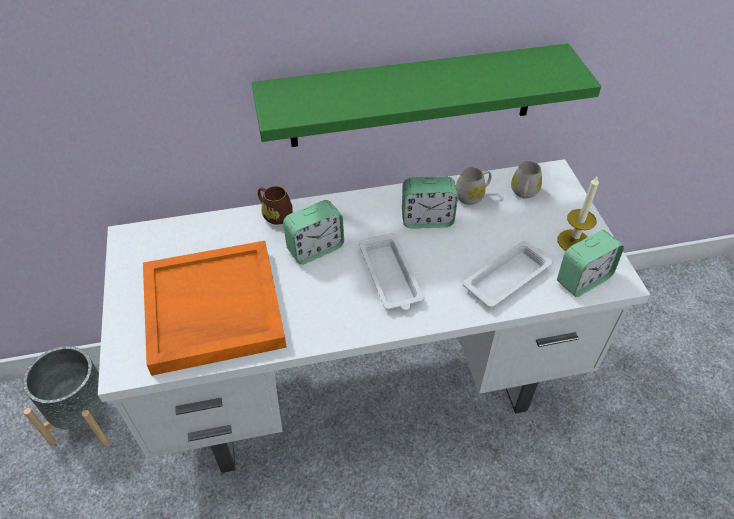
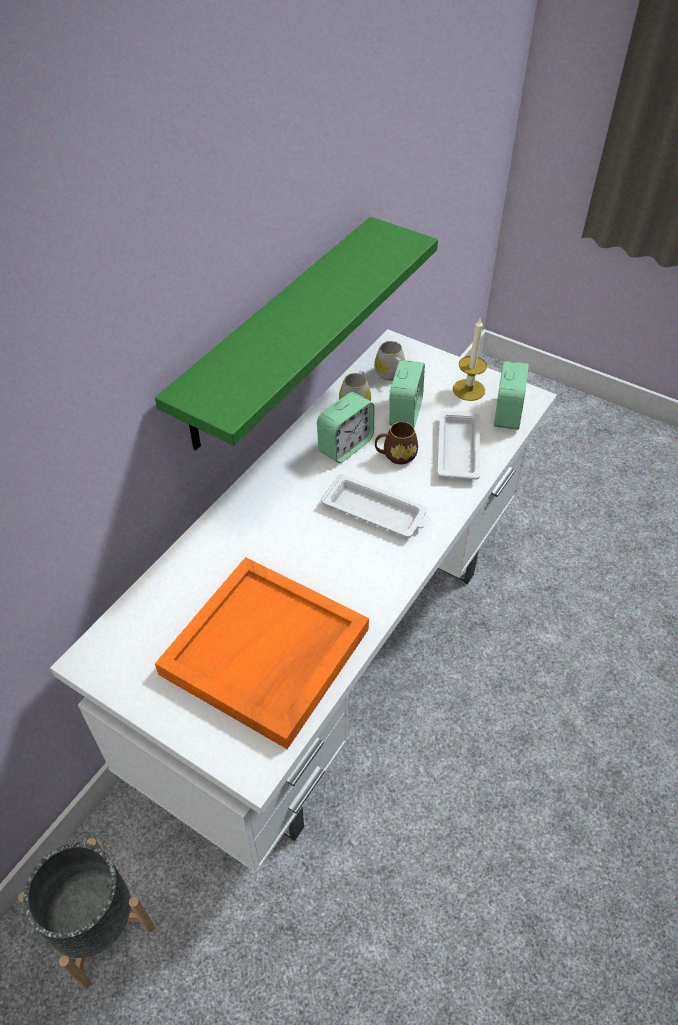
camera: 45 degrees left, 0 degrees up
brown mug [258,186,293,225] -> brown mug moved to [375,422,418,464]
alarm clock [283,200,344,264] -> alarm clock moved to [389,360,425,428]

